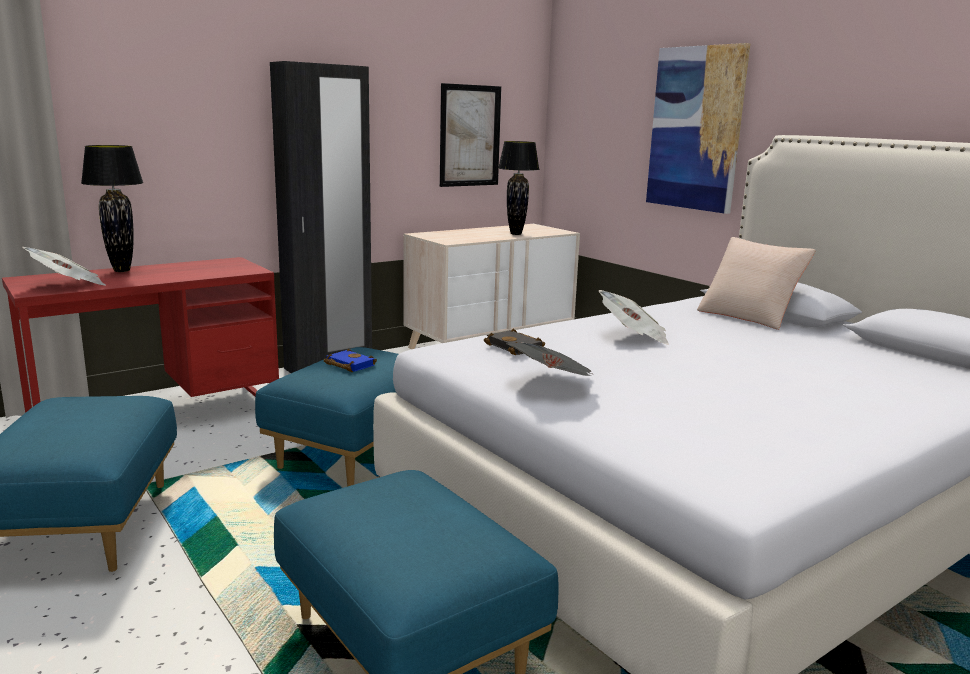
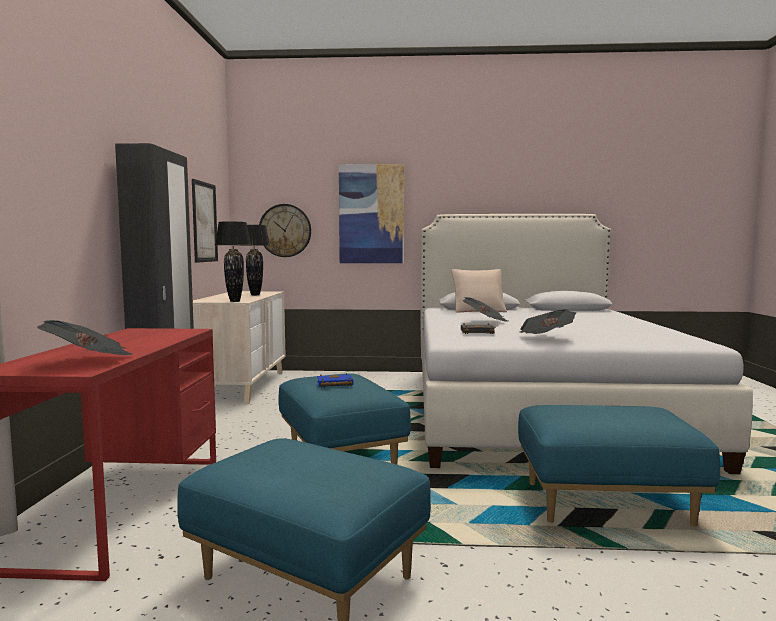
camera: 50 degrees left, 10 degrees down
black table lamp [81,145,143,272] -> black table lamp moved to [215,222,251,302]
none -> wall clock [259,204,311,257]

